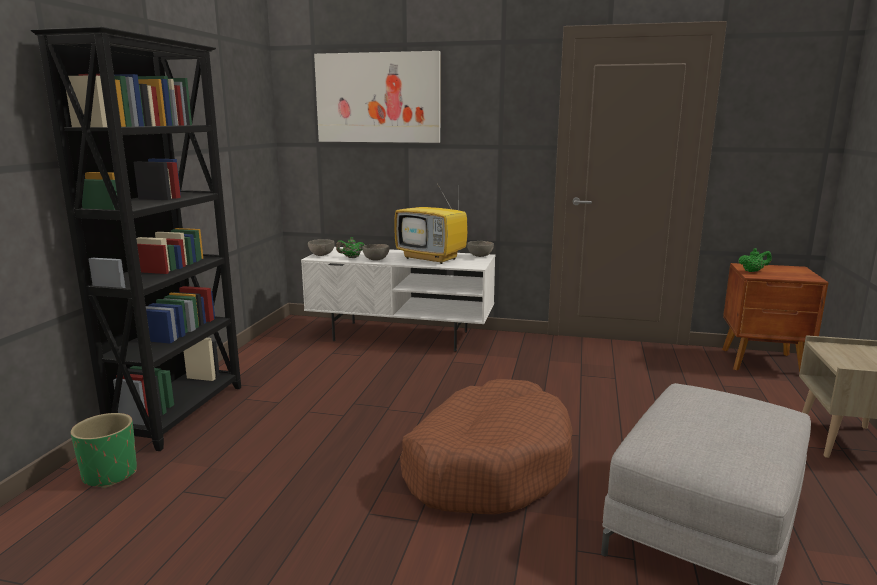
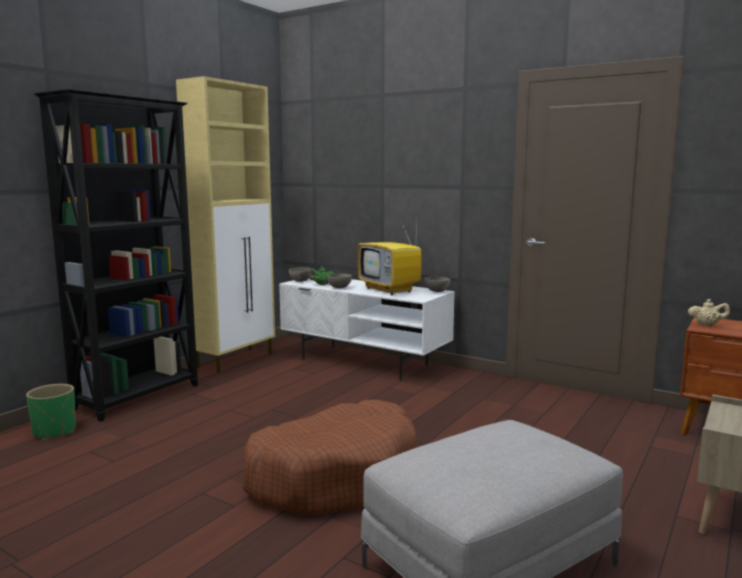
camera: 20 degrees right, 5 degrees down
picture [314,51,440,143] -> none
green teapot [738,248,772,272] -> beige teapot [688,299,730,326]
none -> beige cabinet [176,76,275,373]

